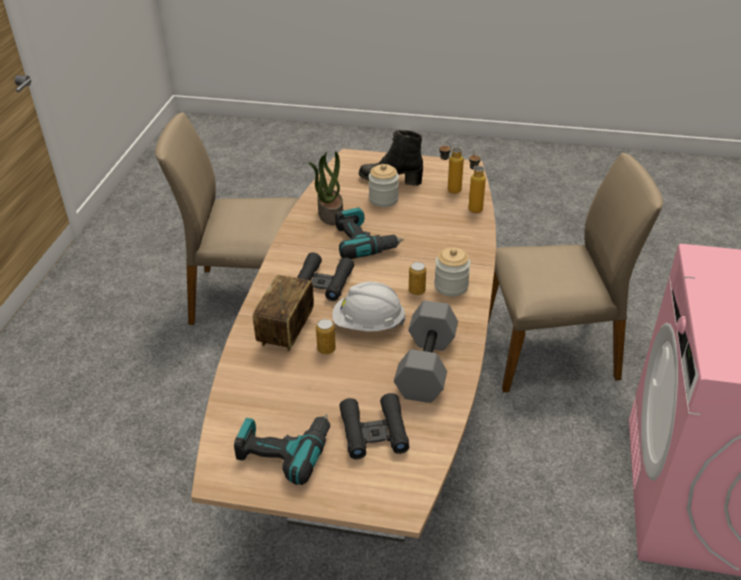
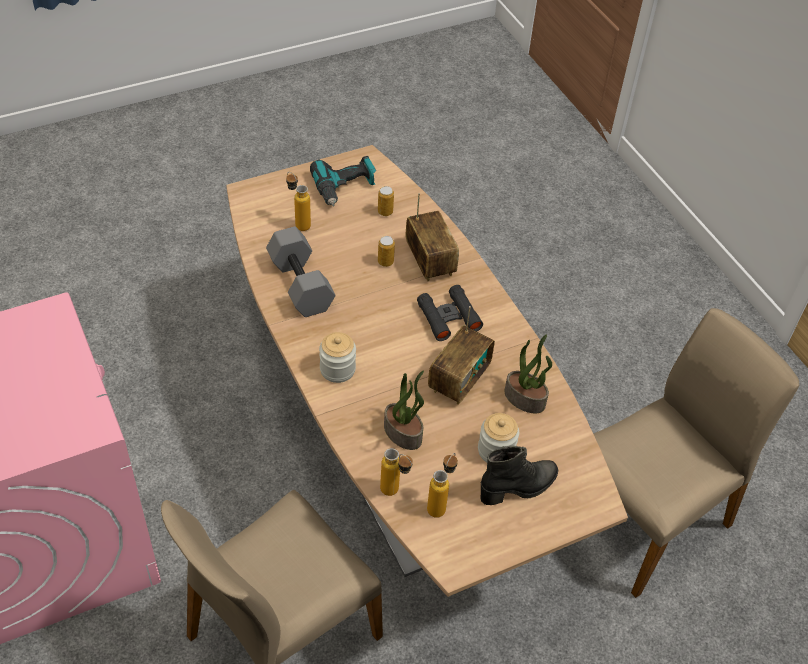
camera: 140 degrees right, 10 degrees up
white hard hat [332,281,406,332] -> none
power drill [336,208,404,259] -> radio [428,306,495,405]
black binoculars [339,393,409,459] -> bottle [286,172,311,231]
can [409,262,426,295] -> can moved to [378,186,394,216]
none -> potted plant [384,370,424,450]

